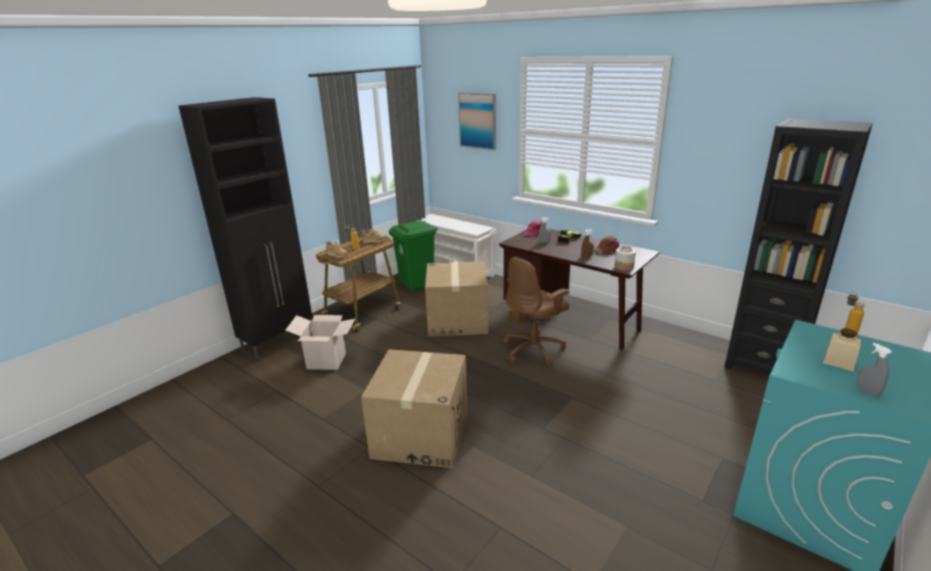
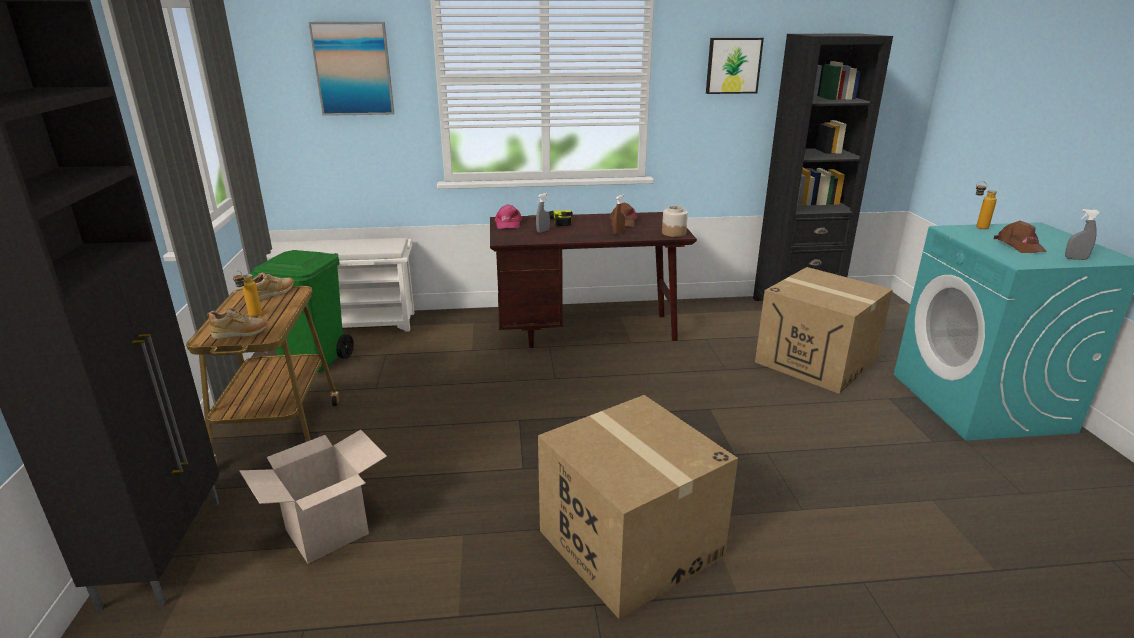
camera: 45 degrees left, 0 degrees up
cardboard box [425,261,488,336] -> cardboard box moved to [755,267,893,394]
brown office chair [504,257,569,367] -> none
beige jar [823,328,861,371] -> brown cap [994,221,1047,253]
none -> picture [706,38,764,94]

